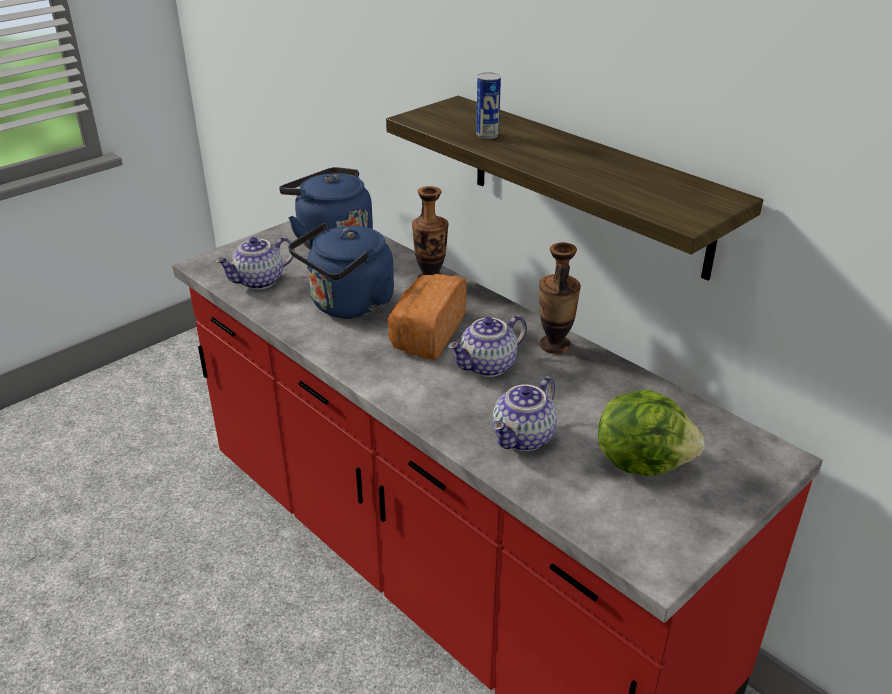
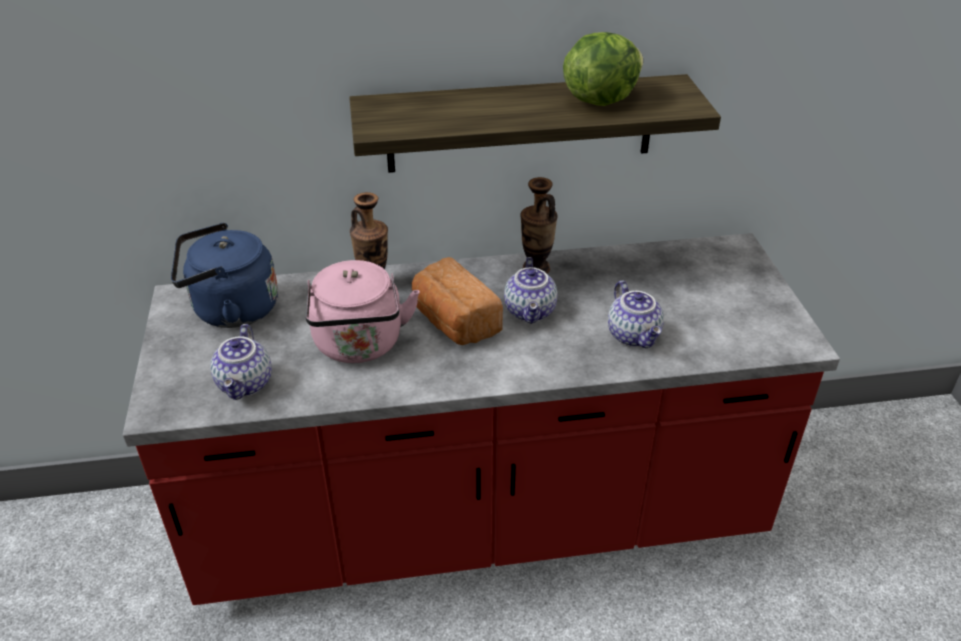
camera: 55 degrees left, 5 degrees up
blue kettle [288,223,394,319] -> pink kettle [306,260,420,363]
can [476,72,501,139] -> none
lettuce [598,390,704,476] -> lettuce moved to [563,32,643,106]

